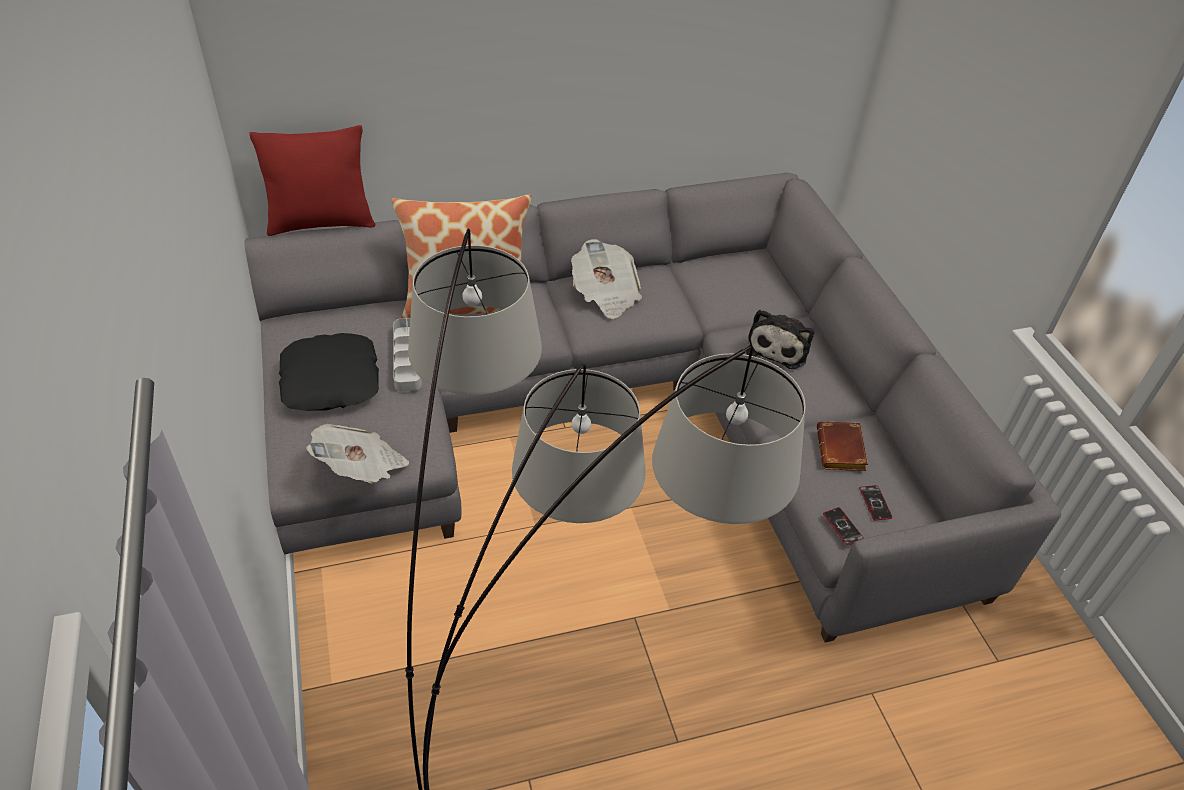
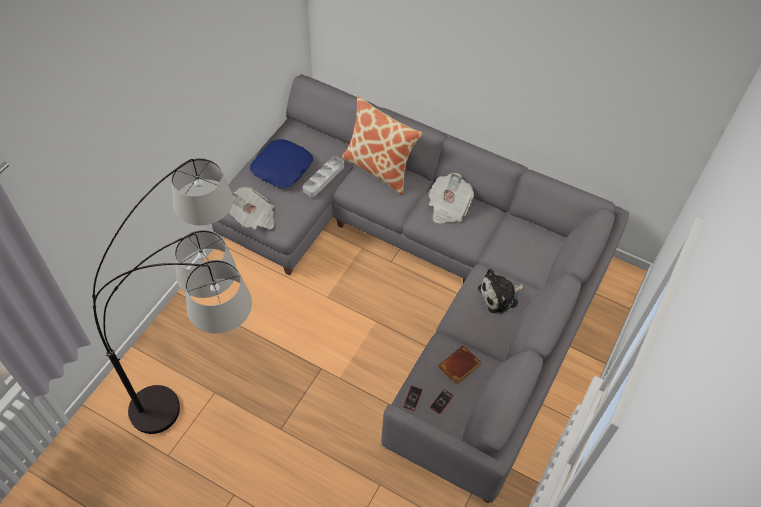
camera: 45 degrees right, 10 degrees up
red pillow [250,125,375,236] -> none
black pillow [279,333,379,411] -> blue pillow [250,139,313,188]

